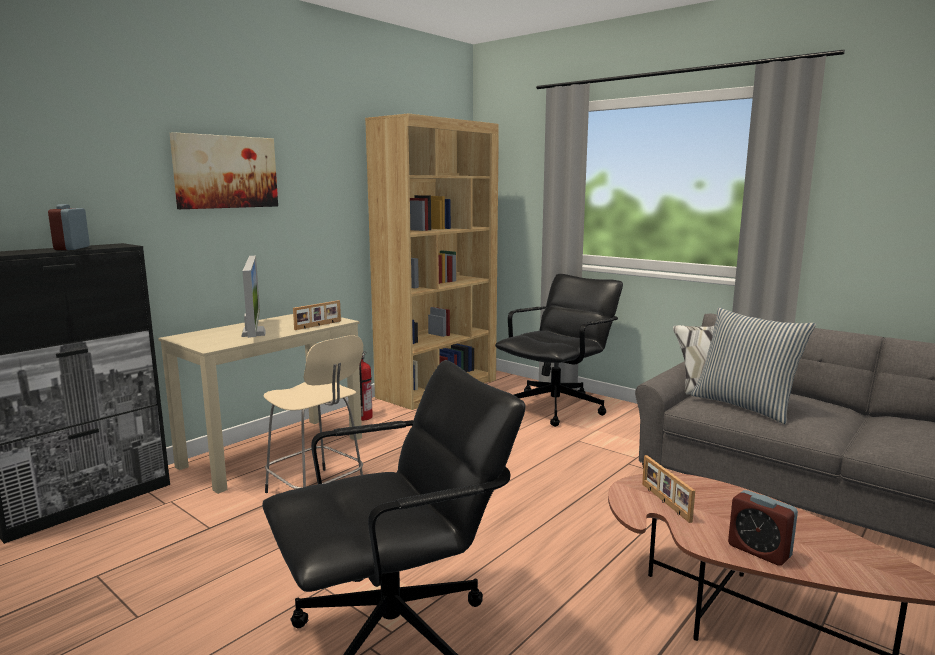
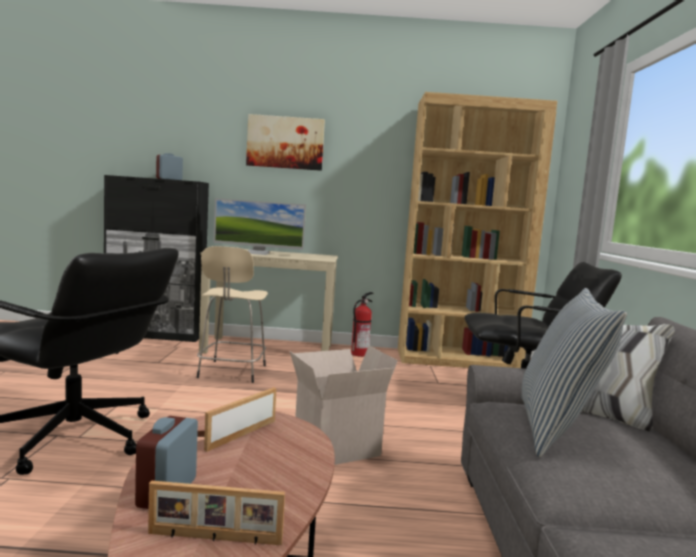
camera: 50 degrees right, 5 degrees down
monitor [241,256,266,338] -> monitor turned 60 degrees clockwise [213,198,306,255]
picture frame [293,300,341,330] -> picture frame moved to [148,480,285,545]
none -> cardboard box [290,346,398,465]

